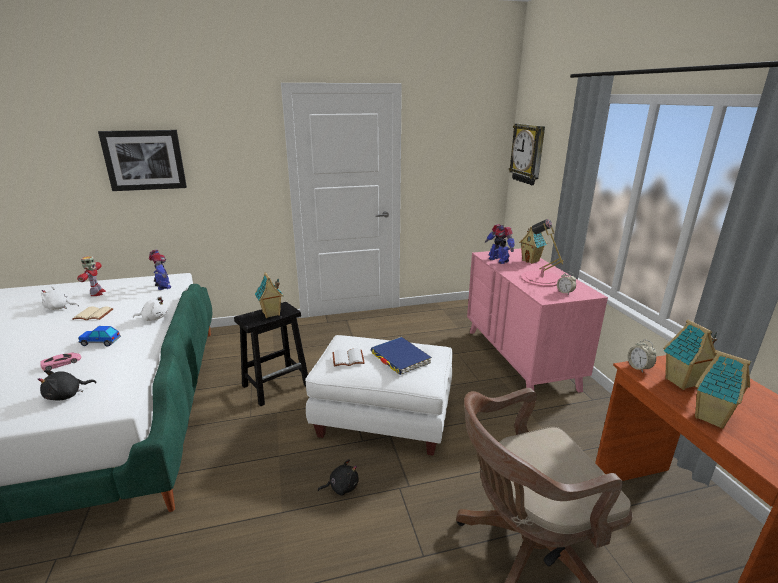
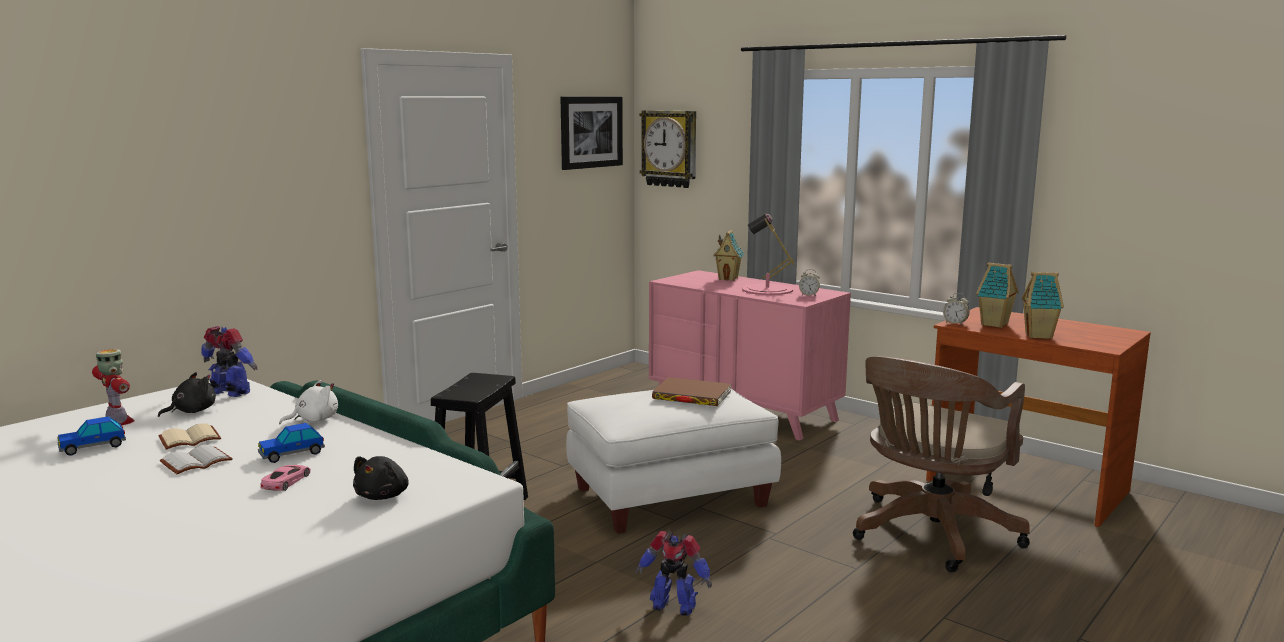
camera: 35 degrees left, 10 degrees down
white plush toy [41,286,79,310] -> toy car [57,416,126,456]
picture [98,130,187,191] -> picture moved to [560,96,623,170]
toy house [255,272,284,318] -> none
black plush toy [318,459,359,496] -> black plush toy moved to [158,372,216,417]
white book [332,348,365,367] -> white book moved to [159,445,233,474]
blue book [371,337,432,375] -> brown book [652,377,732,406]
toy robot [485,224,515,264] -> toy robot moved to [635,531,712,616]

